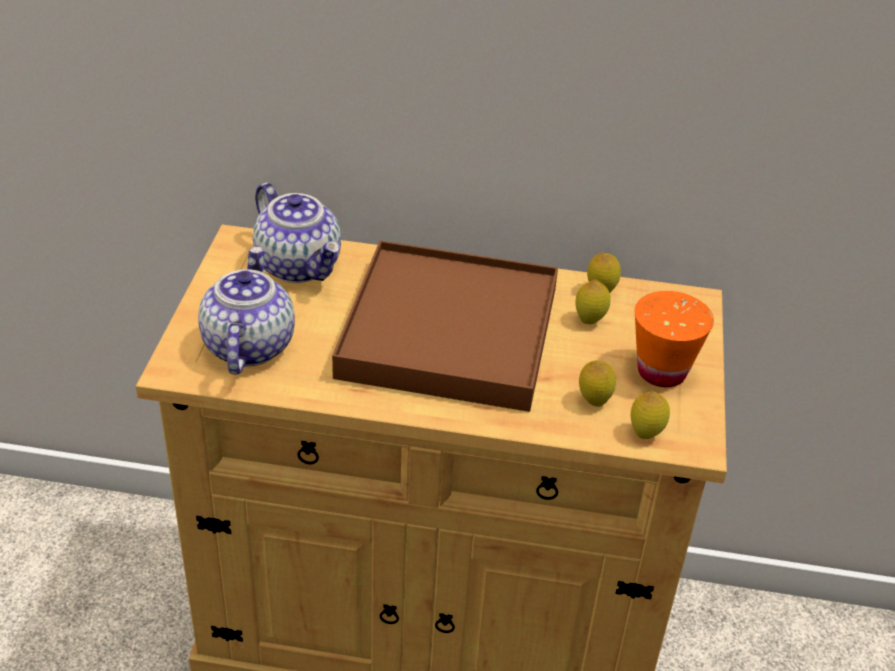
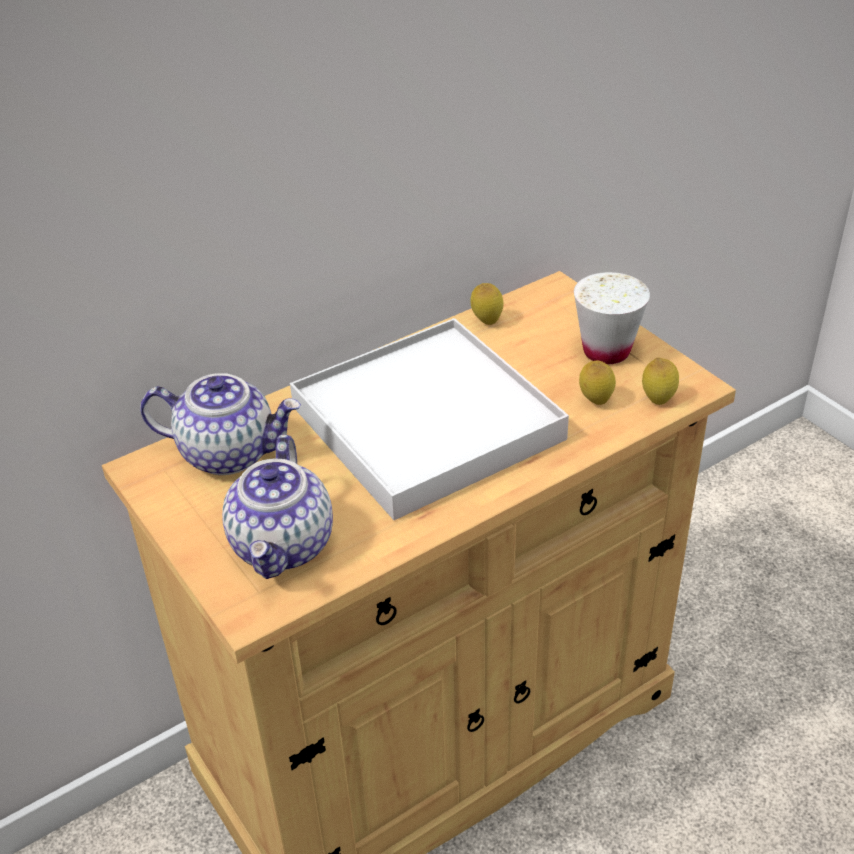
camera: 40 degrees left, 0 degrees up
teapot [198,247,295,374] -> teapot turned 135 degrees counterclockwise [222,435,333,579]
brown tray [332,241,558,412] -> white tray [290,318,569,520]
lemon [576,280,611,324] -> none
orange cup [635,291,714,387] -> white cup [574,272,650,364]

